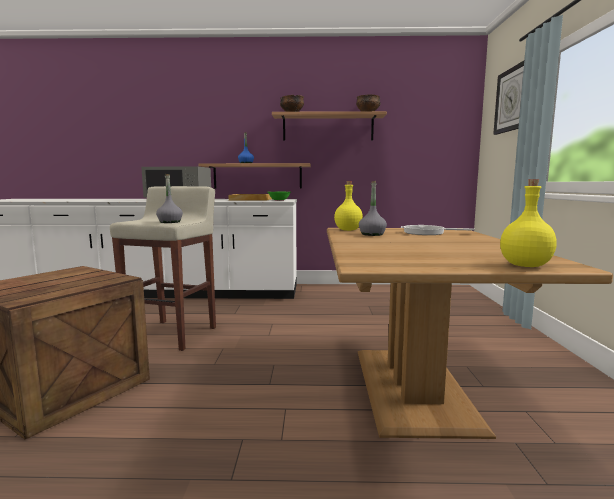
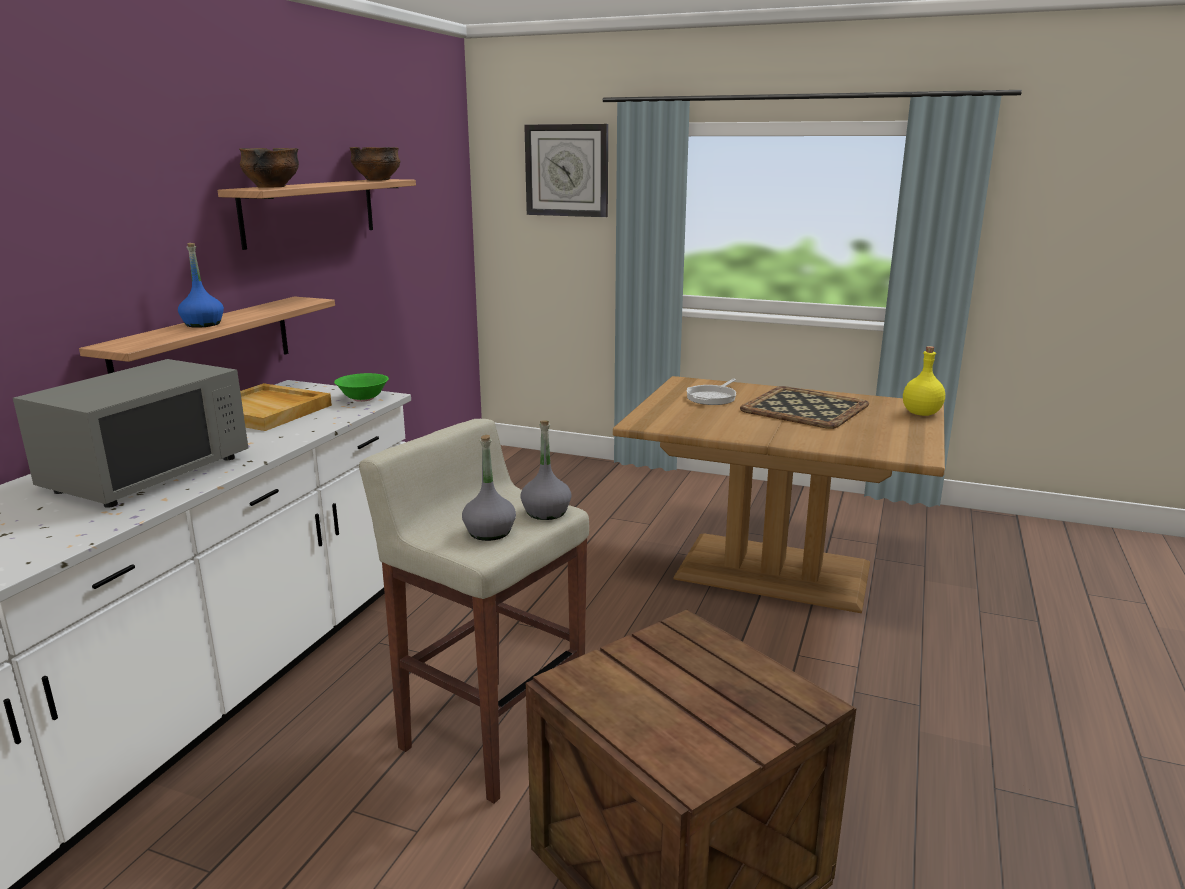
camera: 70 degrees left, 10 degrees up
yellow bottle [334,181,363,231] -> none
grey bottle [359,181,387,236] -> grey bottle moved to [462,435,516,541]
none -> tray [740,386,869,429]

